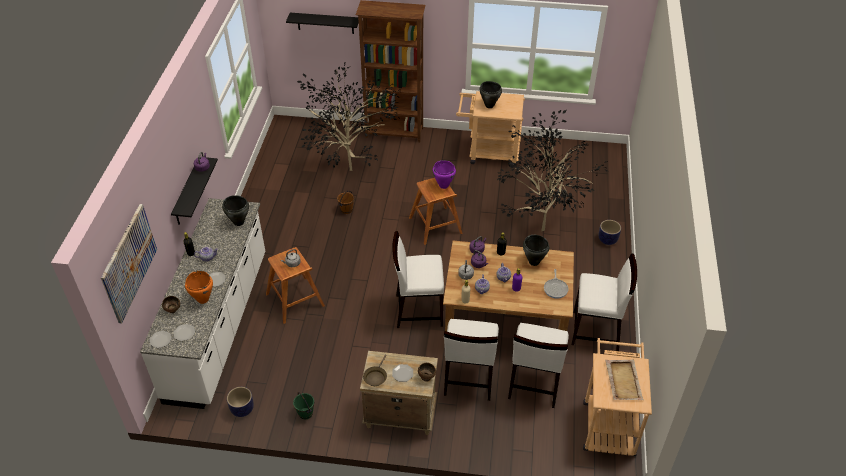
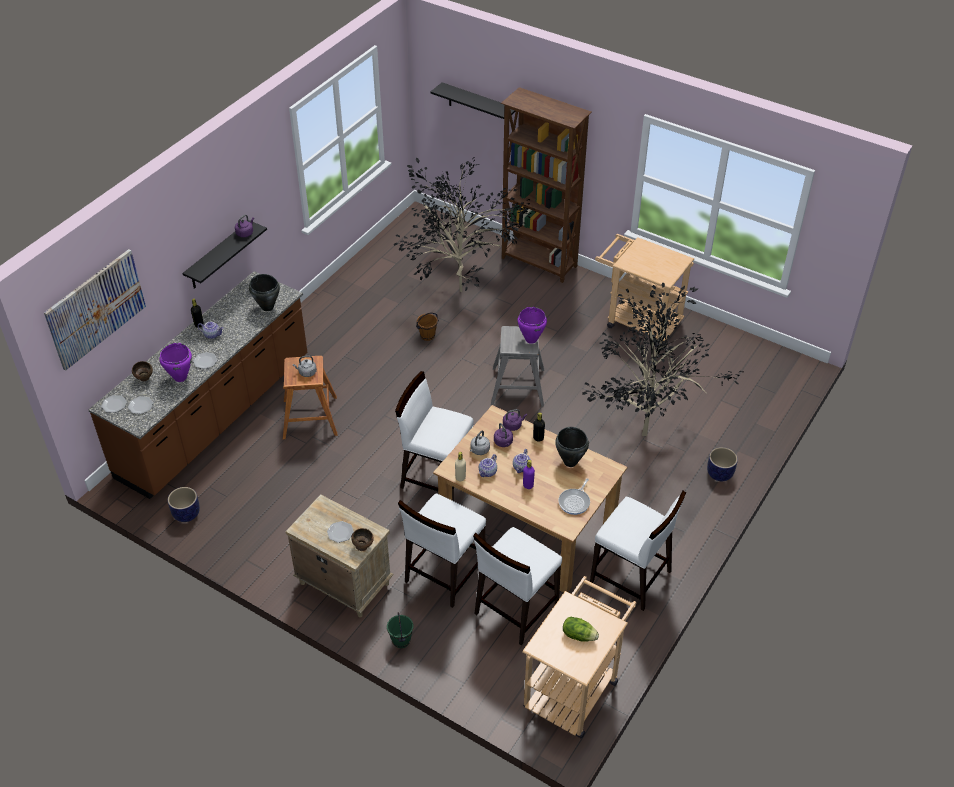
camera: 25 degrees right, 0 degrees up
white counter [140,198,265,409] -> brown counter [88,271,308,499]
orange cooking pot [185,271,213,304] -> purple cooking pot [159,343,192,382]
green bucket [293,392,314,419] -> green bucket moved to [387,612,413,648]
brown frying pan [363,355,387,386] -> none
brown stool [409,178,463,245] -> grey stool [491,326,544,407]
black cooking pot [479,81,502,108] -> none
beige tray [605,359,644,400] -> lettuce [563,617,599,642]

